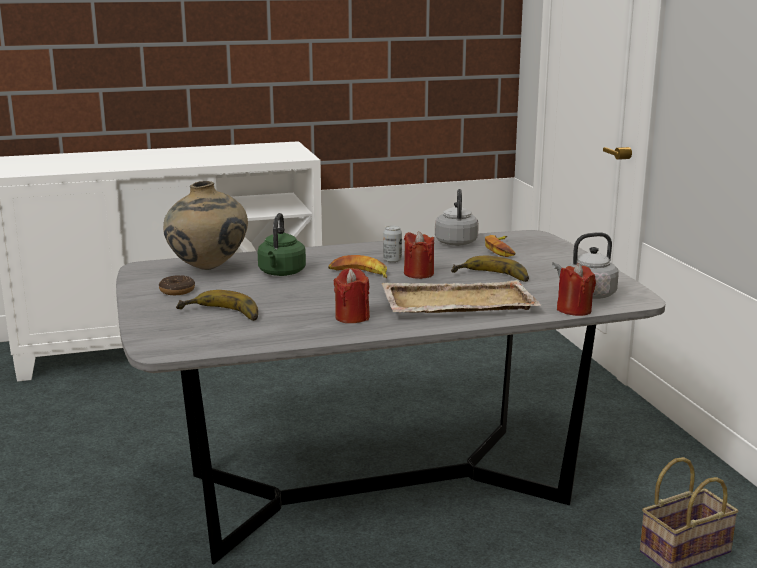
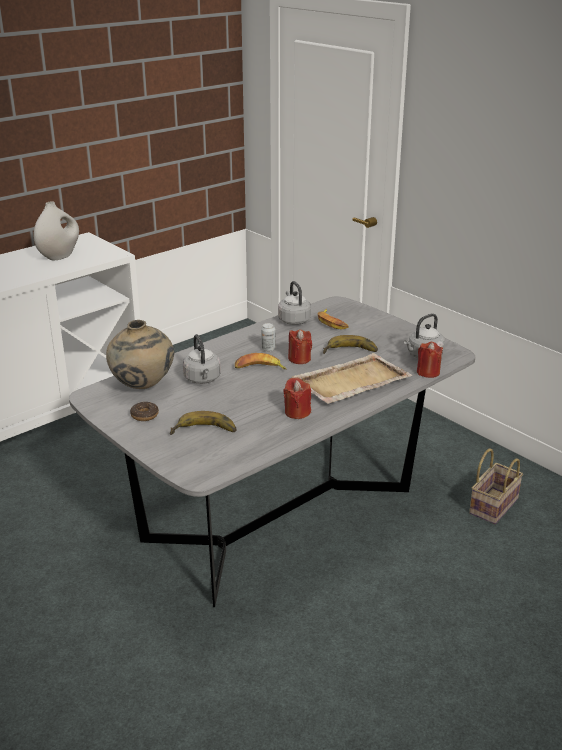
camera: 25 degrees left, 10 degrees up
green kettle [258,213,306,276] -> grey kettle [183,334,221,384]
none -> white vase [34,201,79,260]

